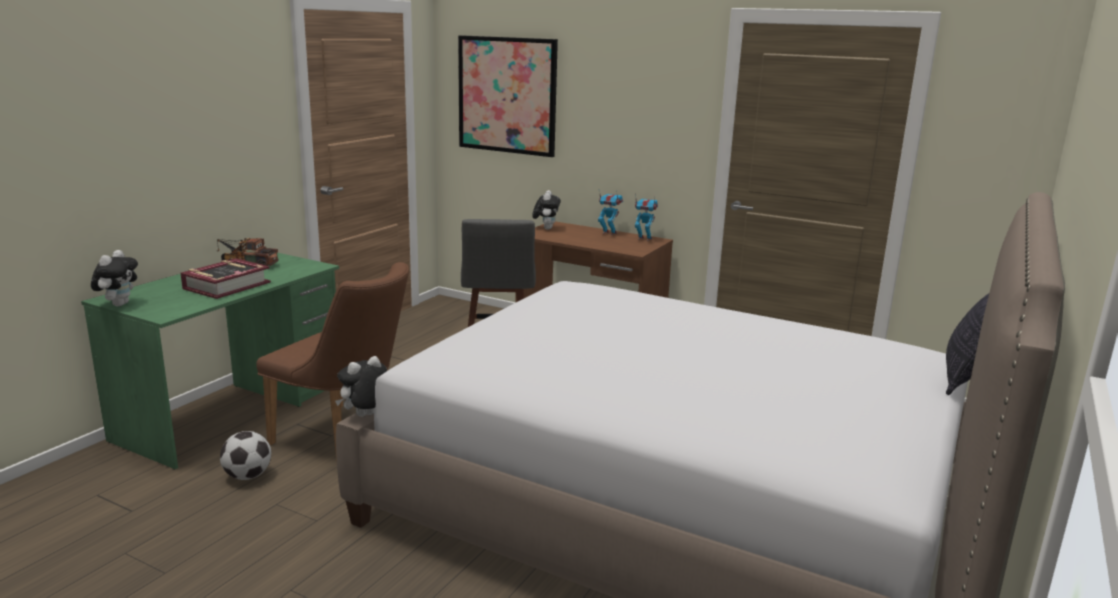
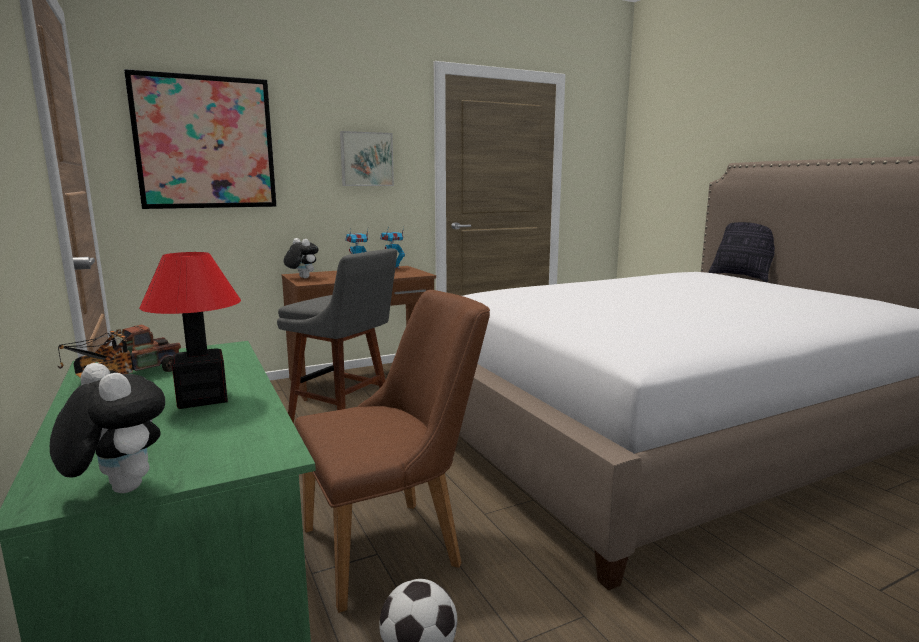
camera: 55 degrees left, 5 degrees down
book [181,258,271,299] -> table lamp [139,252,241,409]
plush toy [335,356,387,417] -> none
none -> picture [340,131,394,186]

